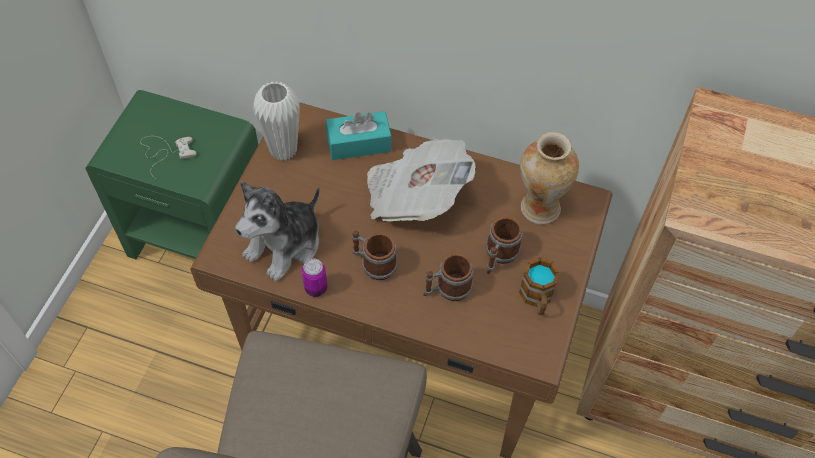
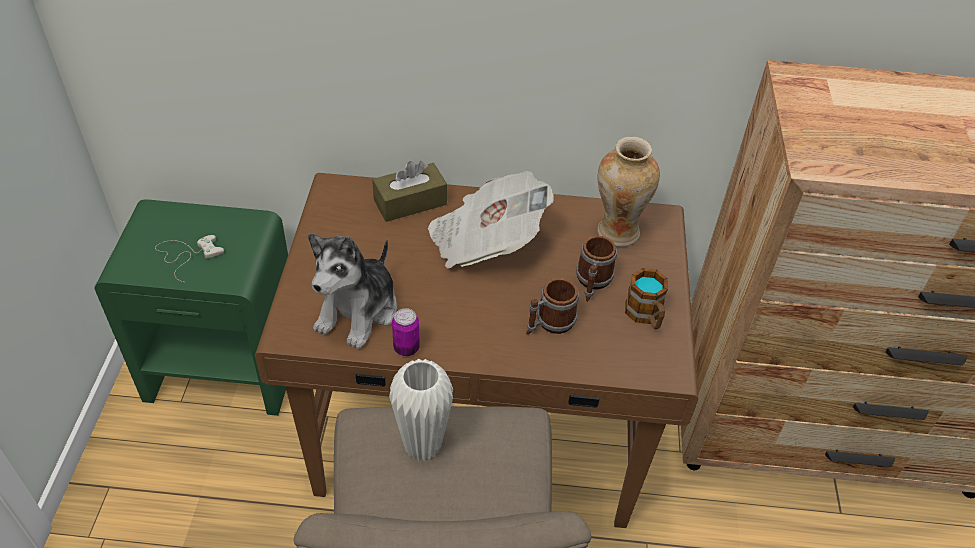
camera: 15 degrees left, 10 degrees down
white vase [253,81,300,161] -> white vase moved to [389,359,453,461]
turquoise tissue box [326,111,392,160] -> brown tissue box [372,161,447,222]
mug [352,230,398,280] -> none

